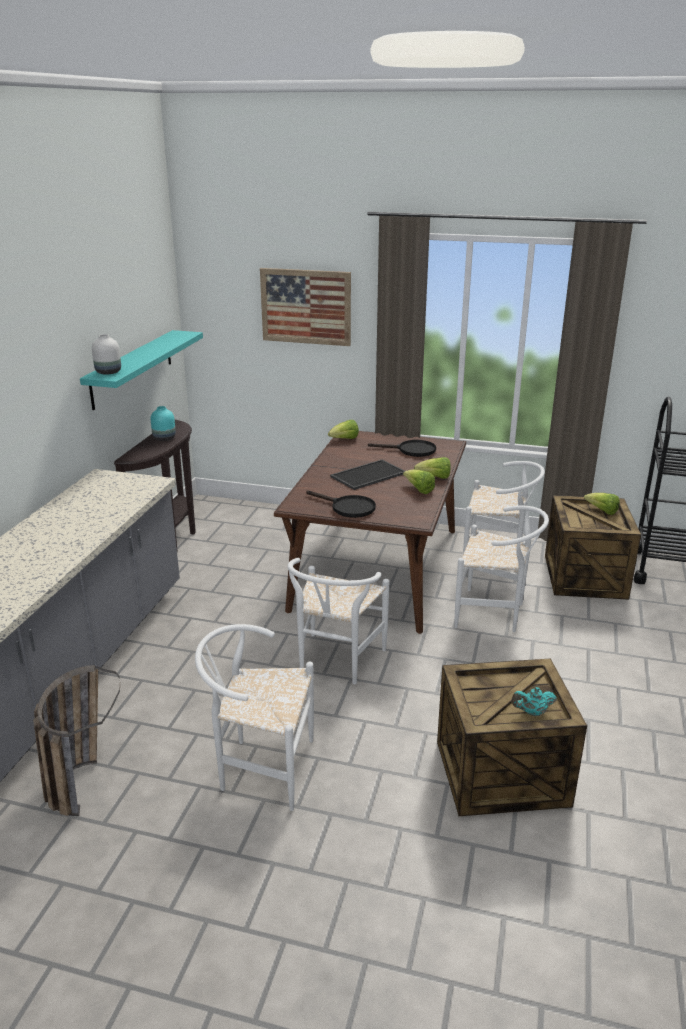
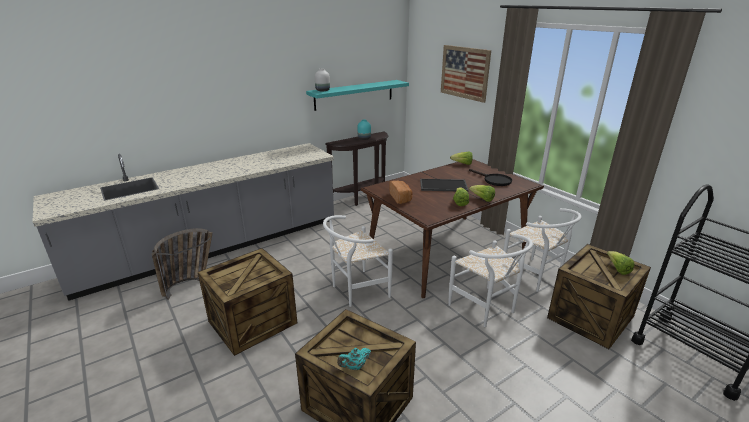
camera: 40 degrees right, 0 degrees up
white chair [195,624,314,811] -> crate [198,248,297,356]
black frying pan [306,491,376,518] -> bread [389,181,413,204]
turquoise teapot [511,687,557,716] -> turquoise teapot turned 60 degrees counterclockwise [337,348,371,370]

